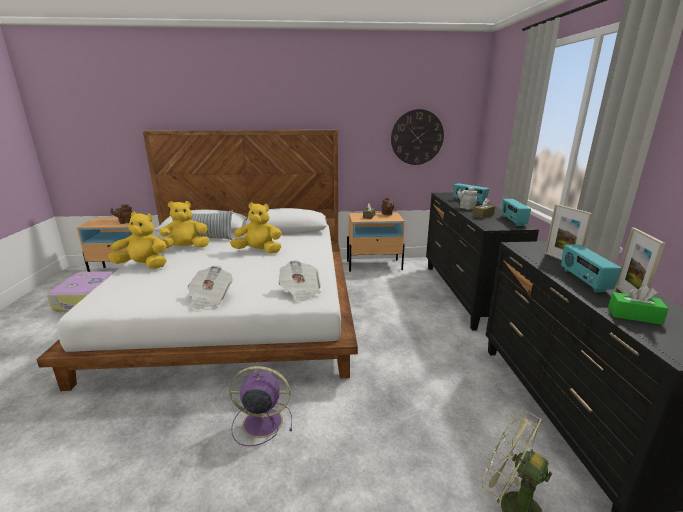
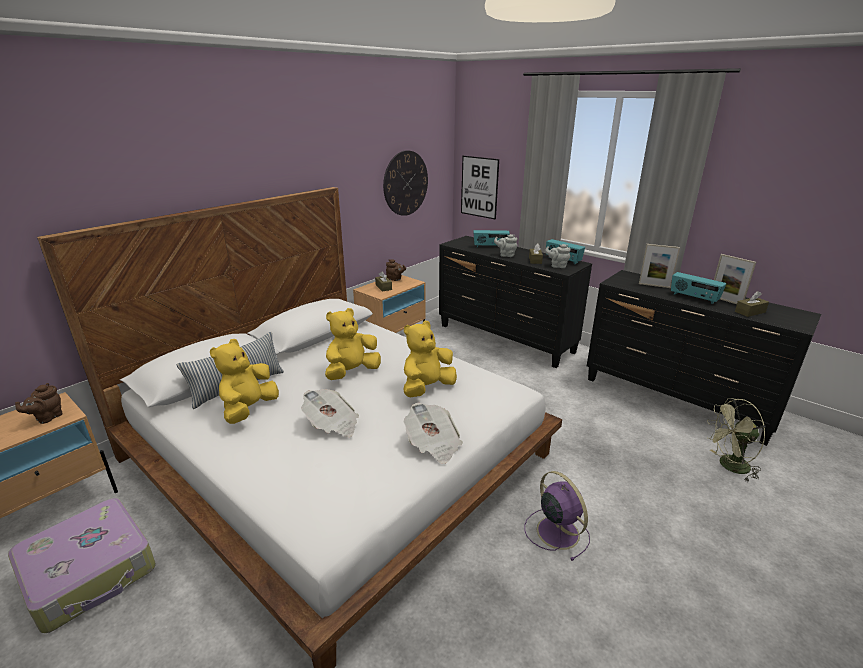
camera: 45 degrees left, 5 degrees up
yellow plush toy [108,212,167,269] -> yellow plush toy moved to [403,321,457,397]
purple fan [229,366,292,446] -> purple fan turned 105 degrees clockwise [524,471,590,561]
newspaper [278,260,321,302] -> newspaper moved to [301,389,359,437]
green tissue box [608,285,669,325] -> brown tissue box [735,291,769,317]
none -> picture [461,156,499,219]
none -> grey teapot [545,244,571,268]

